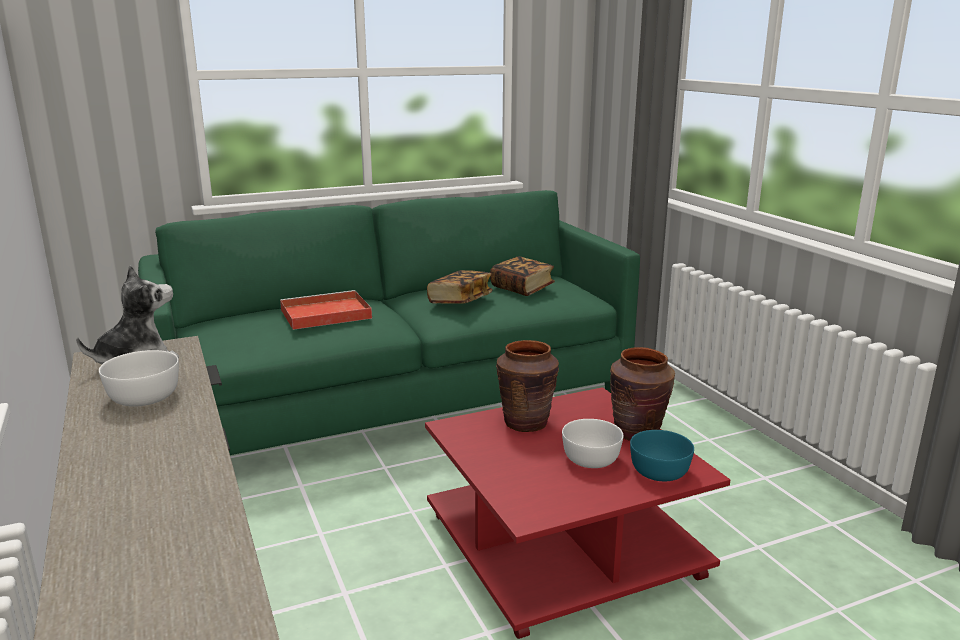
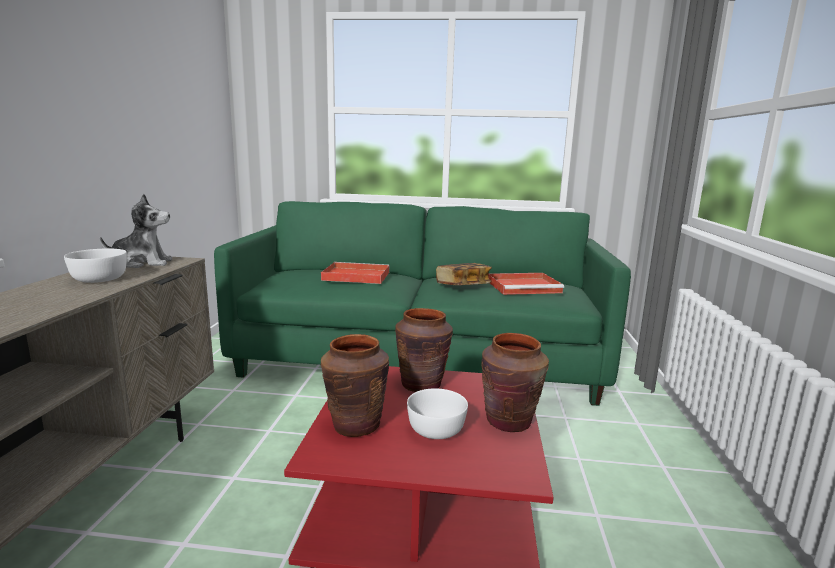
camera: 30 degrees right, 5 degrees down
book [490,256,555,296] -> red tray [488,273,564,295]
turquoise bowl [630,430,694,481] -> none
none -> brown vase [321,334,389,437]

